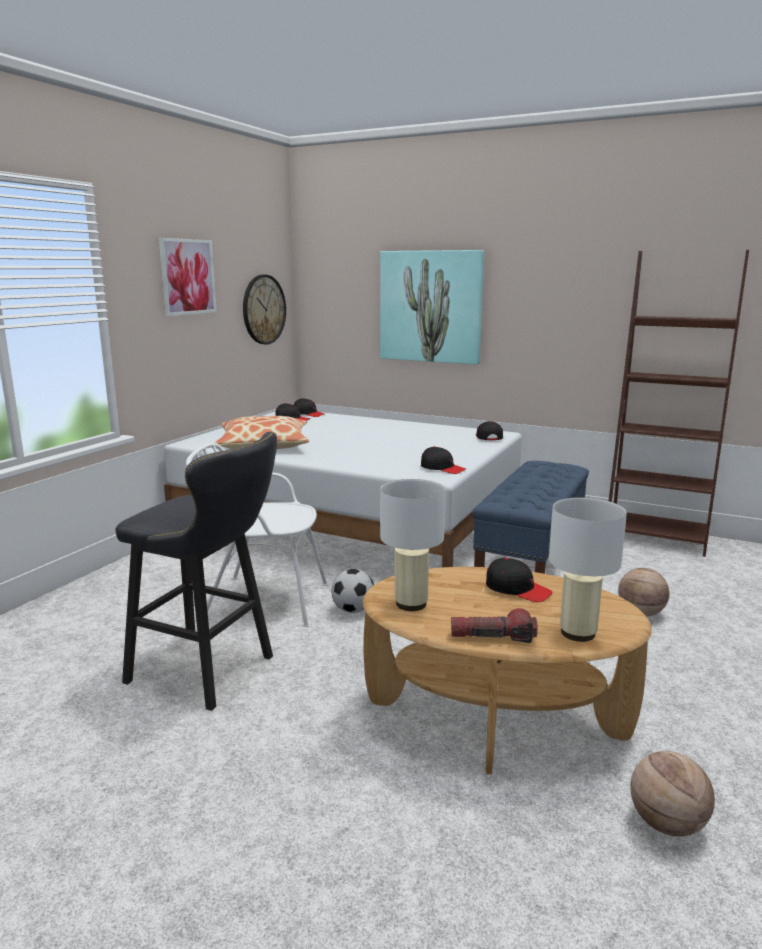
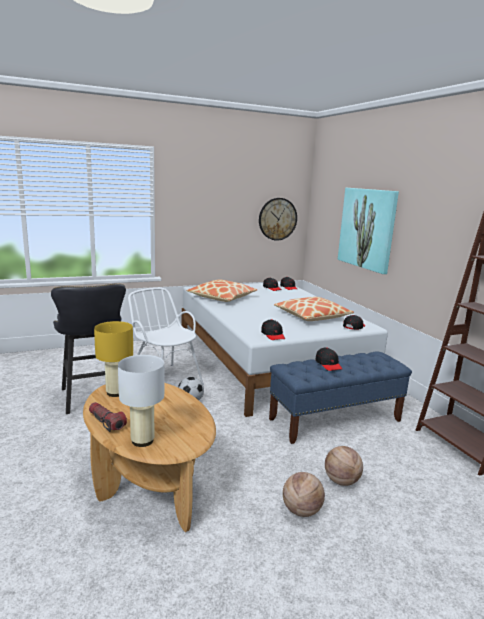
camera: 40 degrees right, 0 degrees up
picture [159,238,217,316] -> none
white table lamp [380,479,445,611] -> yellow table lamp [94,321,133,397]
black cap [486,558,552,602] -> black cap moved to [315,347,342,371]
basketball [630,751,715,836] -> basketball moved to [283,472,325,517]
none -> pillow [274,297,354,321]

